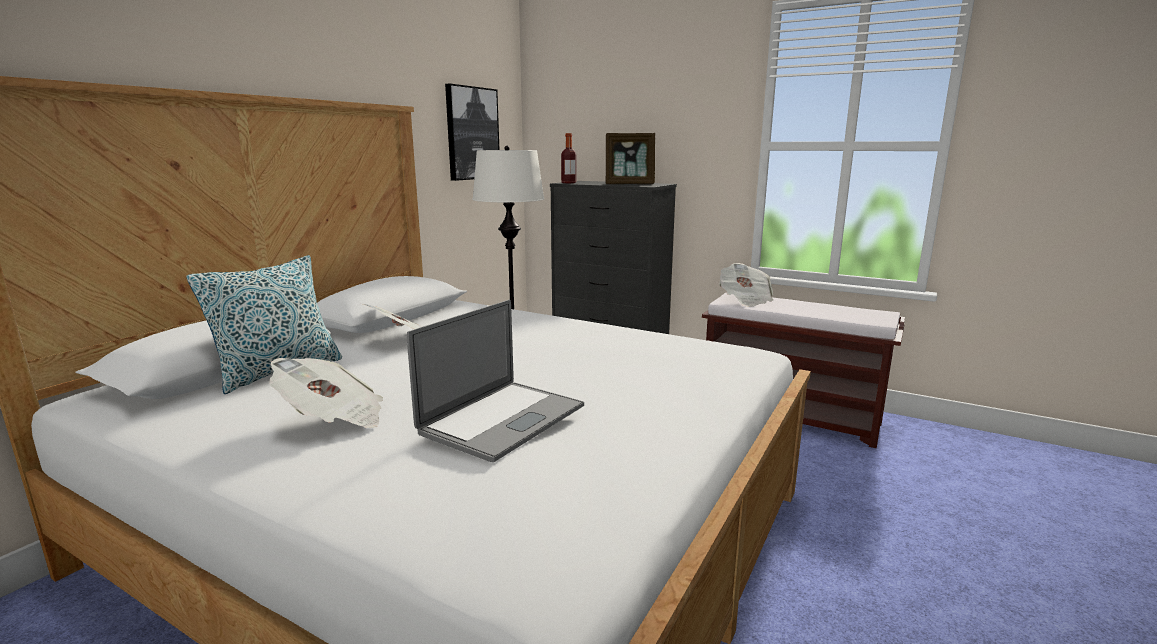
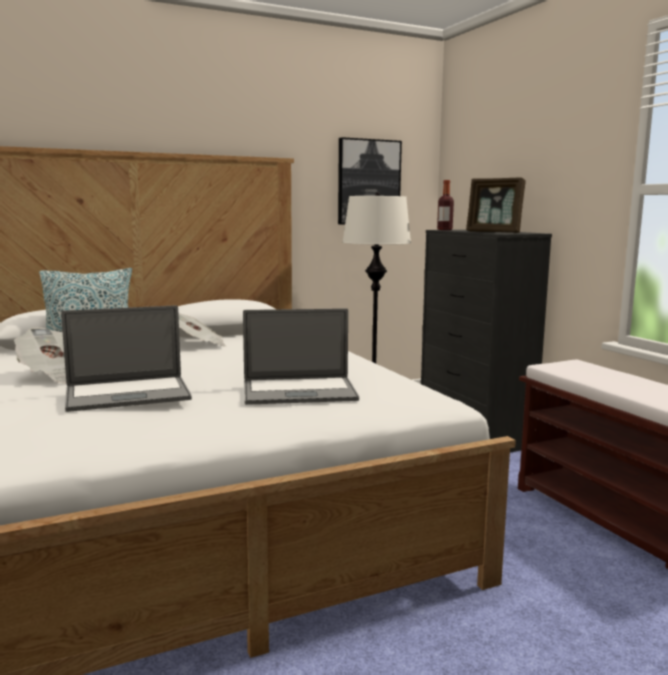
camera: 35 degrees right, 5 degrees down
newspaper [719,263,773,307] -> none
none -> laptop [243,308,359,405]

